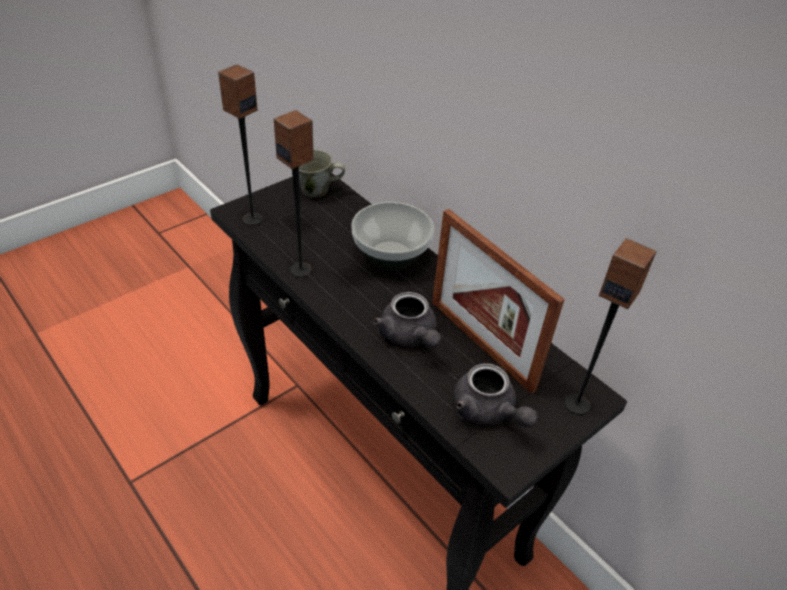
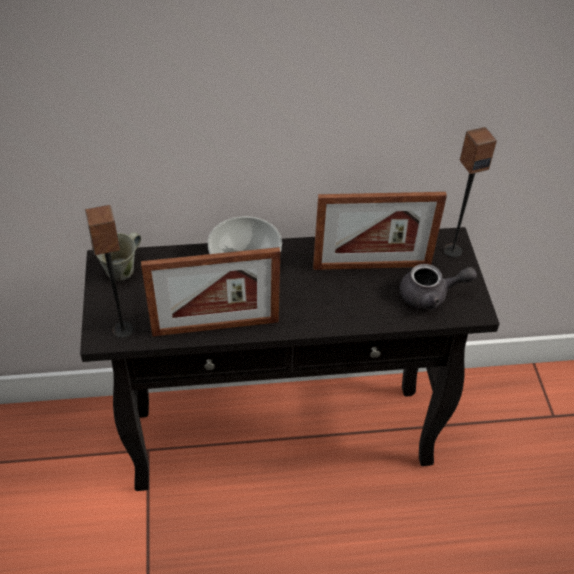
camera: 55 degrees left, 5 degrees up
speaker [274,110,314,277] -> picture frame [141,247,280,336]
grey teapot [373,292,442,348] -> none

